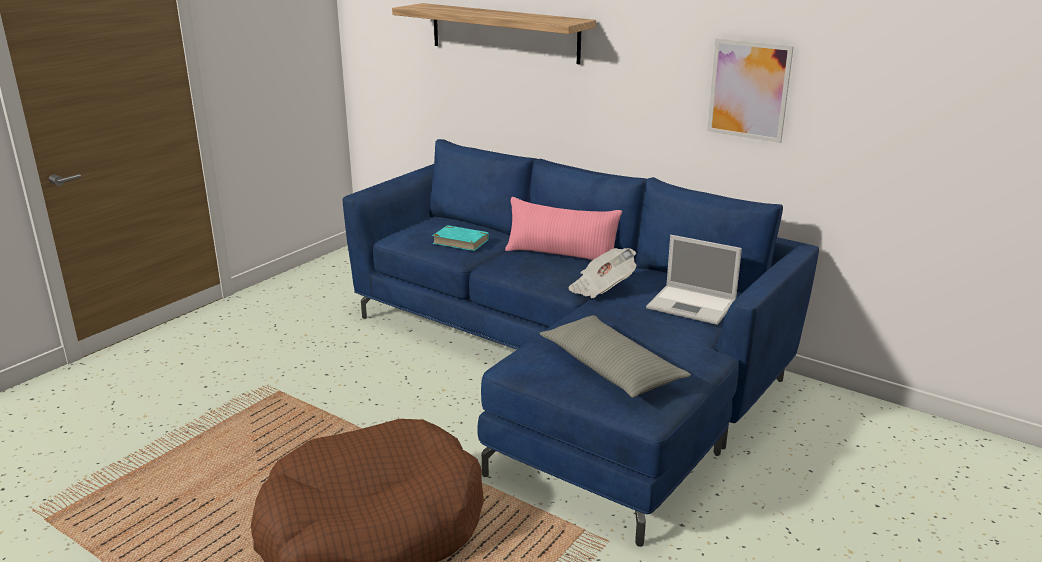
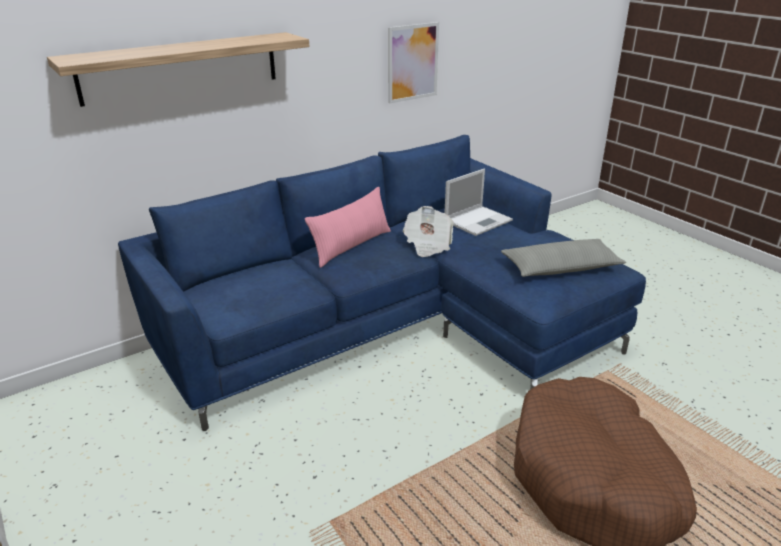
camera: 70 degrees left, 5 degrees up
turquoise book [432,225,489,251] -> none

